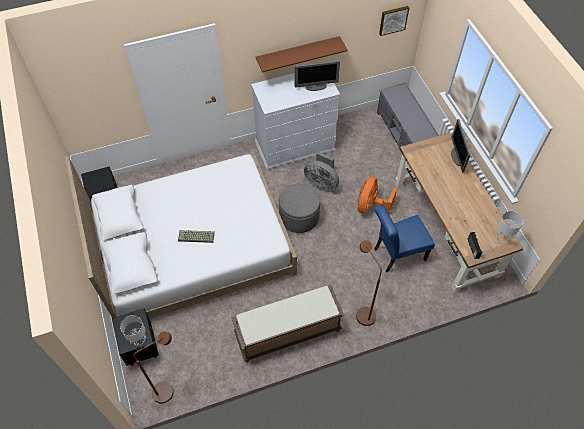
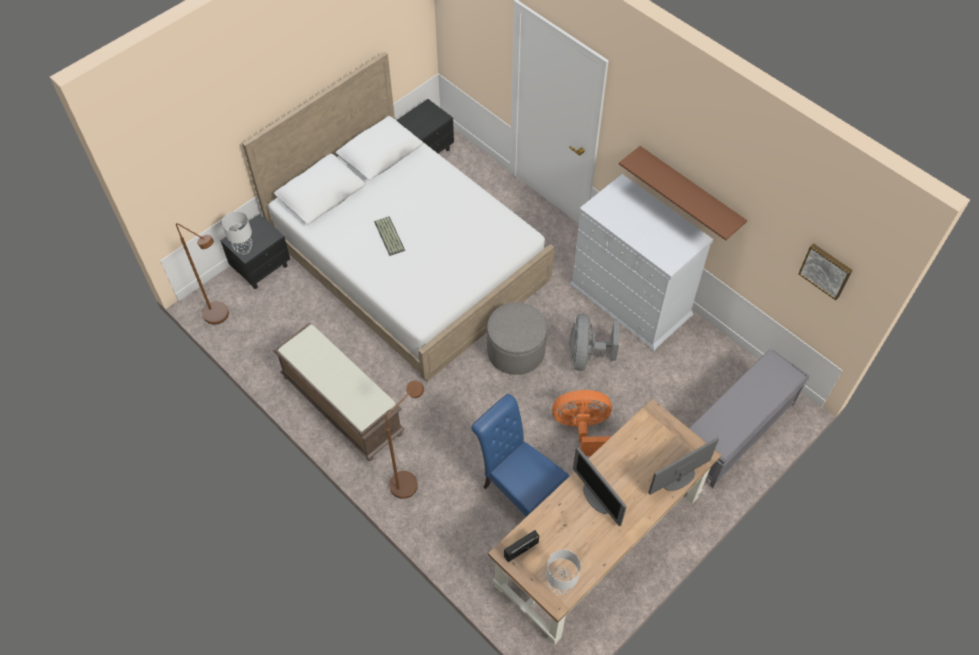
camera: 65 degrees right, 0 degrees up
monitor [295,60,340,91] -> monitor moved to [573,447,627,526]

